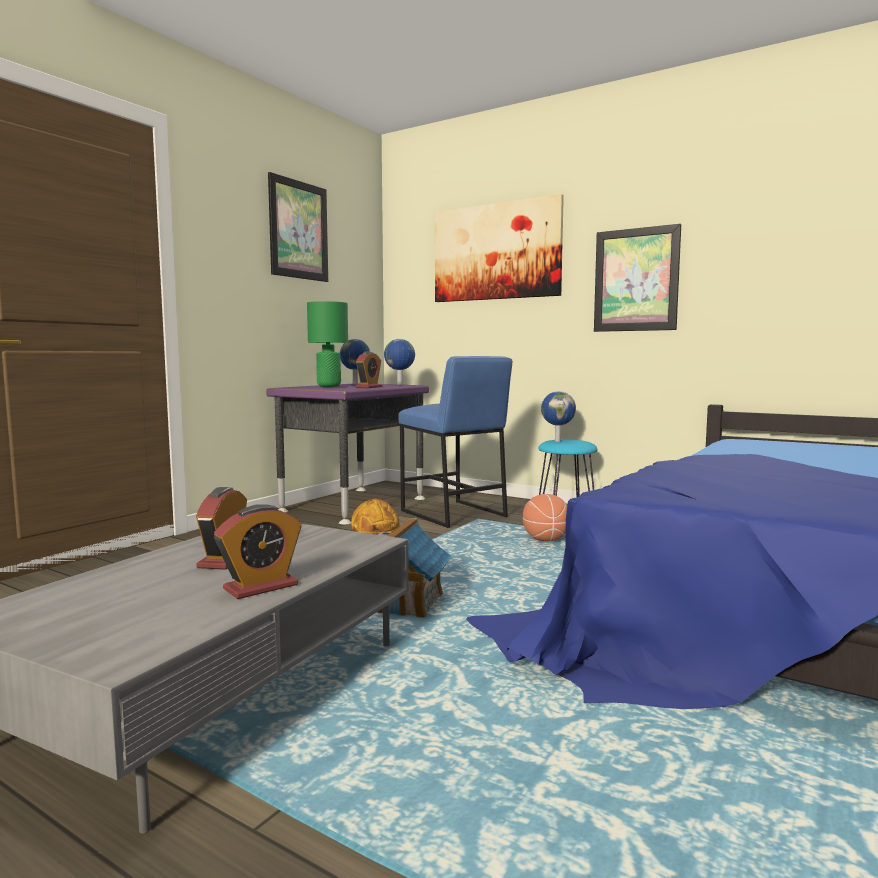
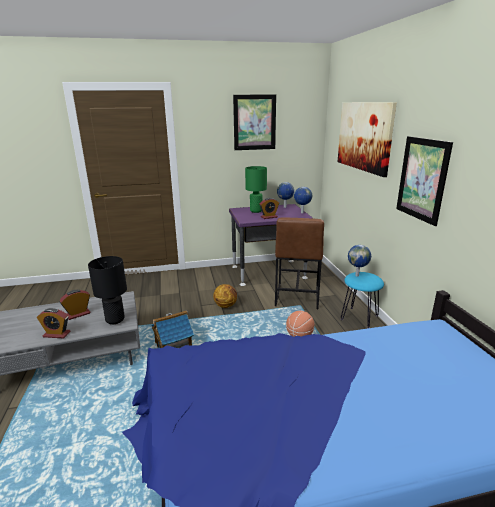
camera: 45 degrees right, 15 degrees up
blue chair [398,356,512,528] -> brown chair [275,217,324,309]
none -> black table lamp [88,256,127,324]

